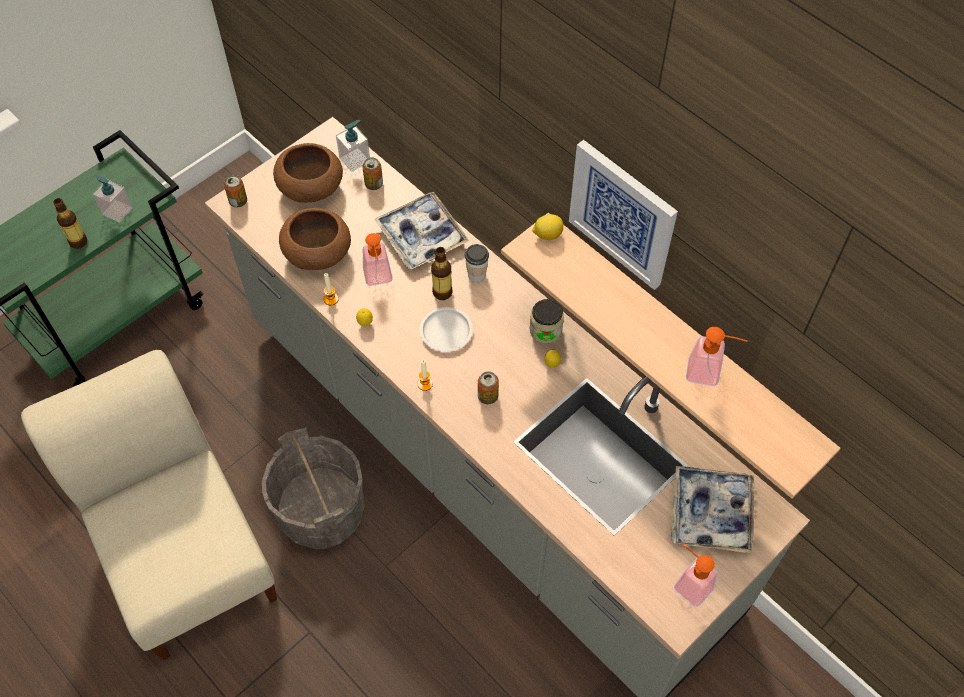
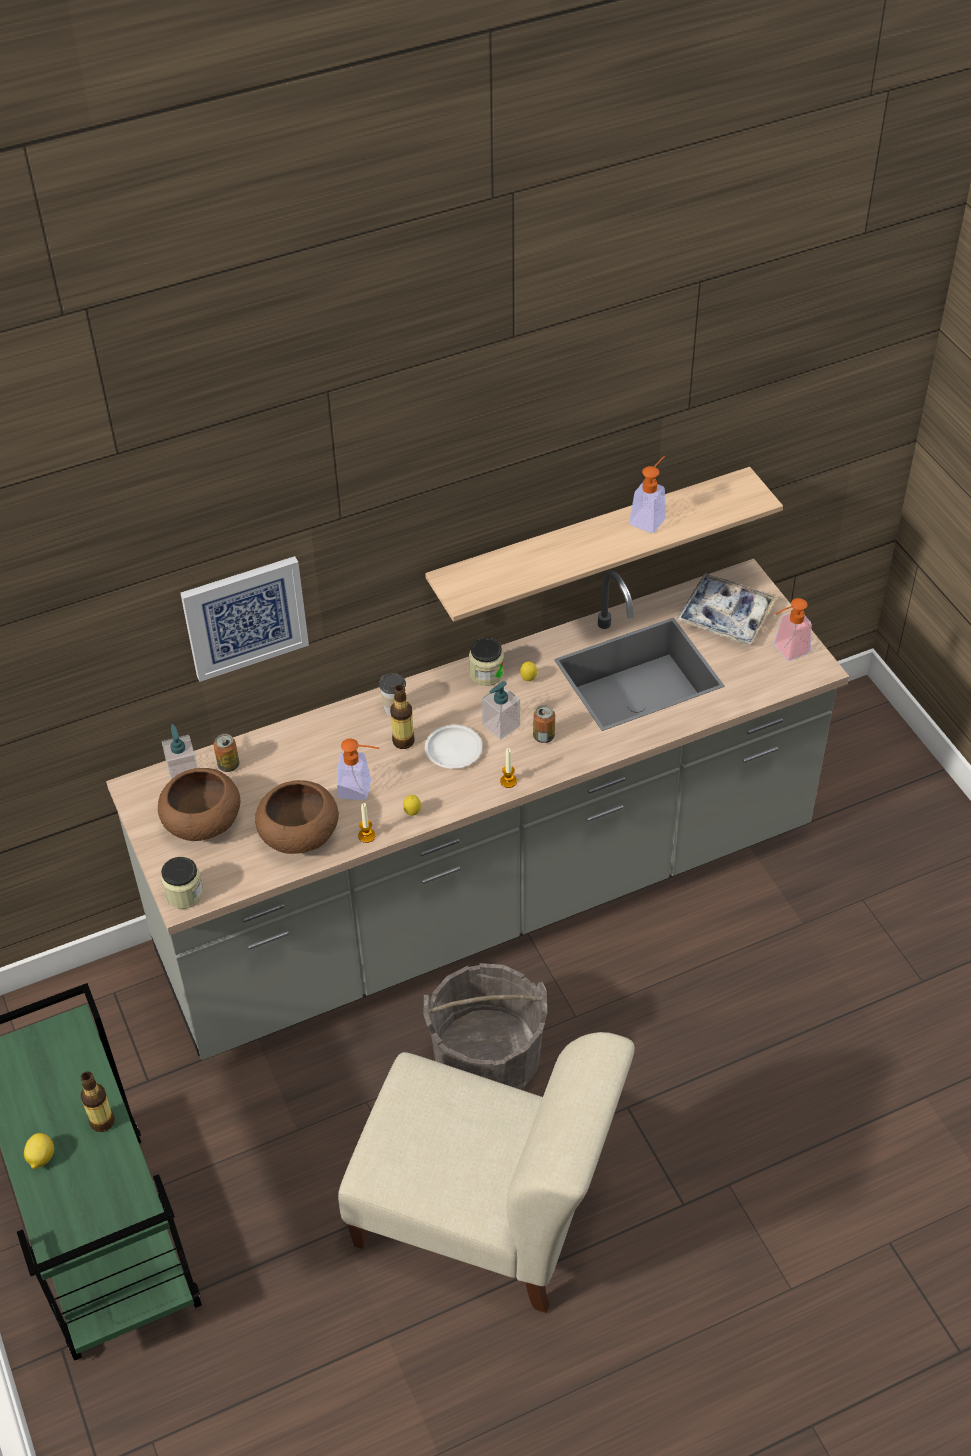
camera: 70 degrees left, 10 degrees down
beige chair [21,350,277,660] -> beige chair turned 150 degrees counterclockwise [338,1032,635,1313]
soap dispenser [93,175,133,223] -> soap dispenser moved to [482,681,520,740]
can [224,175,247,207] -> jar [161,857,204,909]
tray [374,192,469,269] -> none
lemon [532,214,563,240] -> lemon moved to [24,1133,54,1169]
picture [569,140,678,290] -> picture moved to [180,556,309,682]

